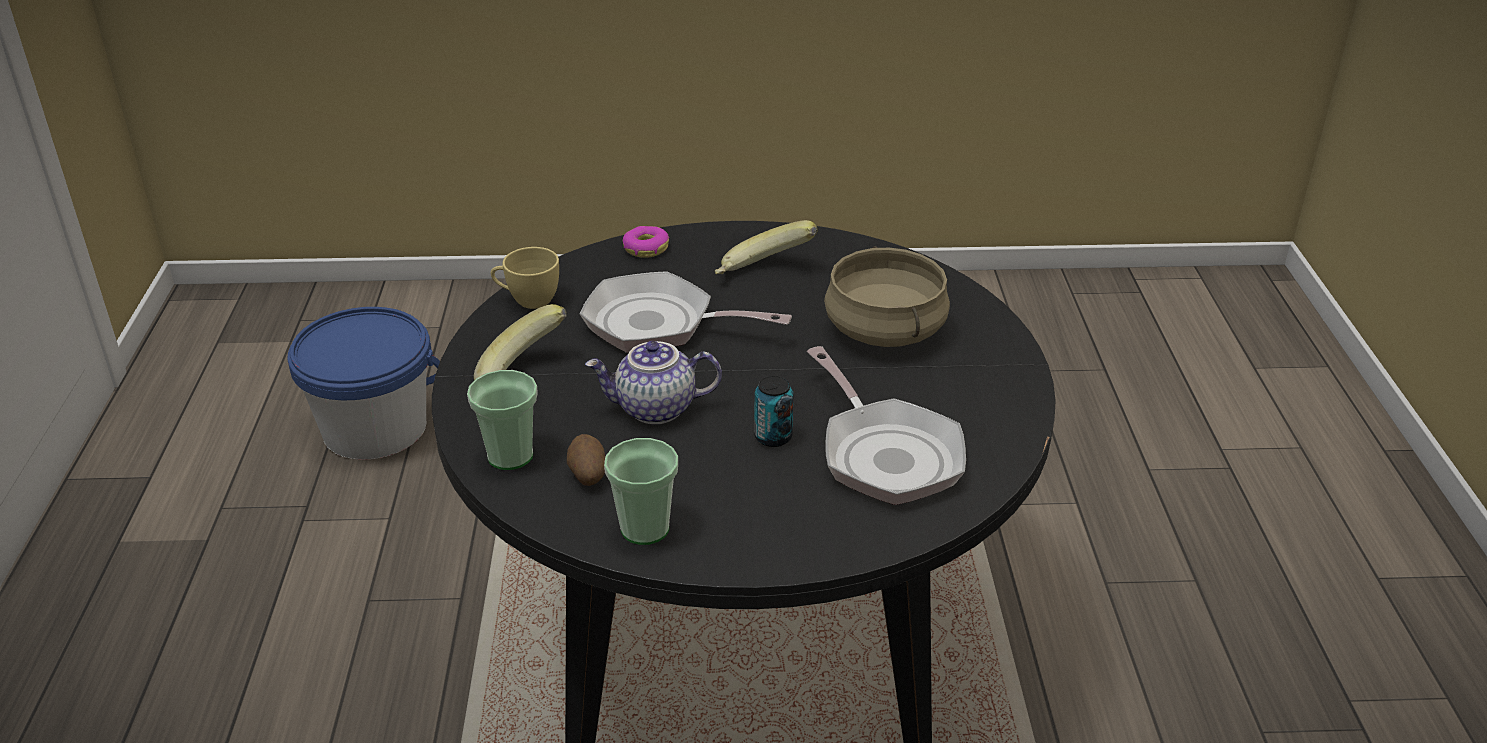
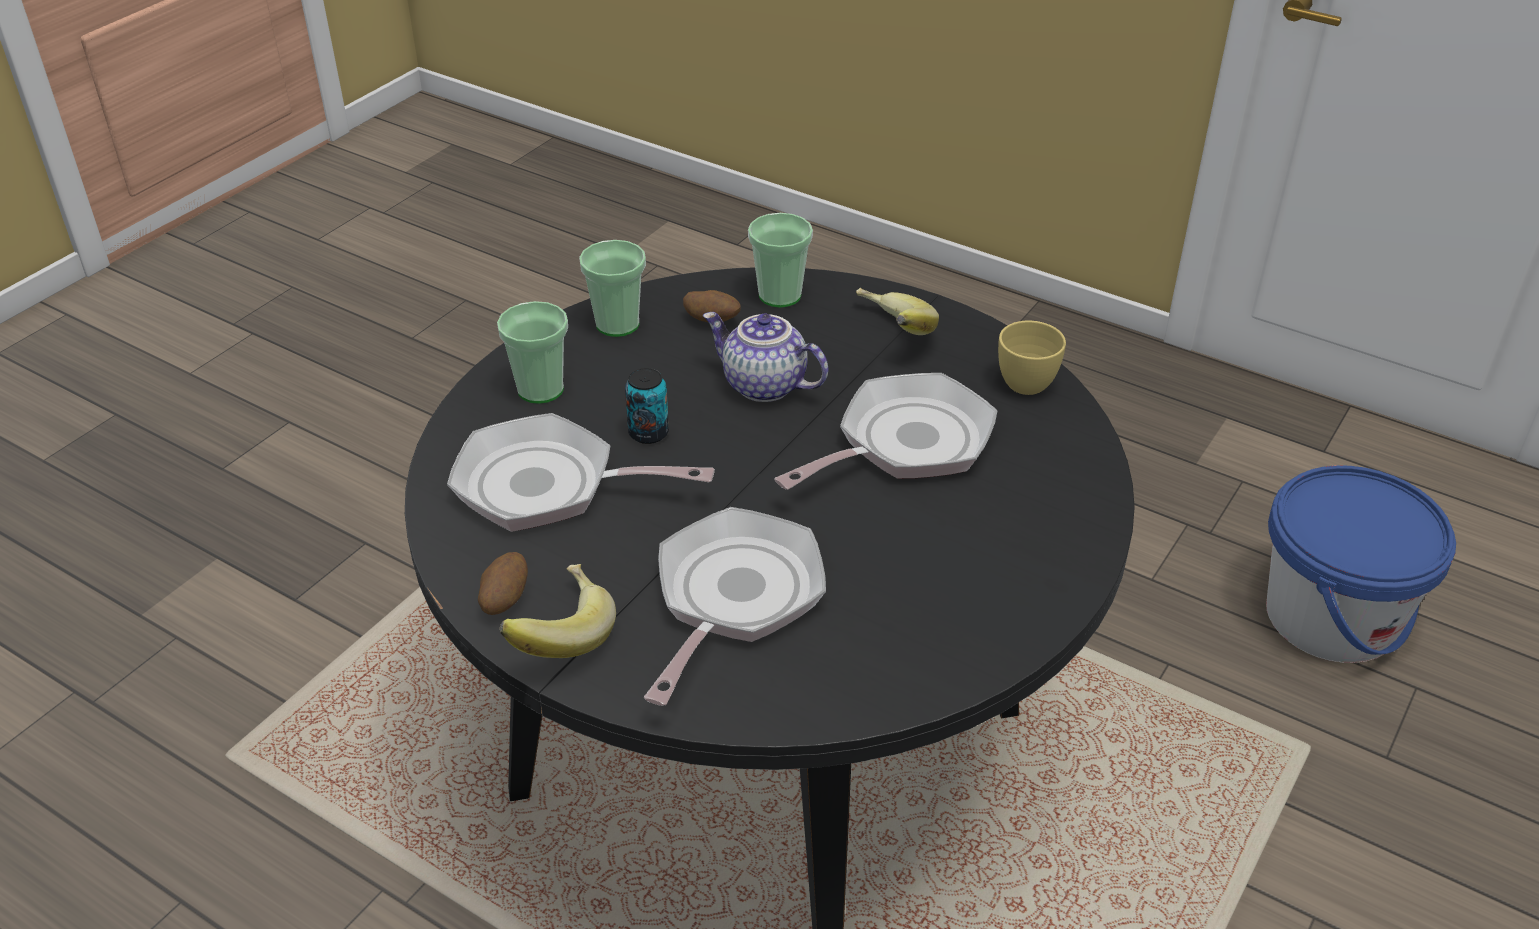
camera: 125 degrees right, 5 degrees up
teapot [585,341,722,424] -> teapot turned 90 degrees counterclockwise [703,312,829,402]
donut [623,226,669,258] -> none
banana [715,220,818,274] -> banana moved to [499,564,616,658]
beige cooking pot [824,246,950,347] -> frying pan [644,507,826,706]
none -> potato [478,552,528,615]
none -> cup [497,301,568,404]

